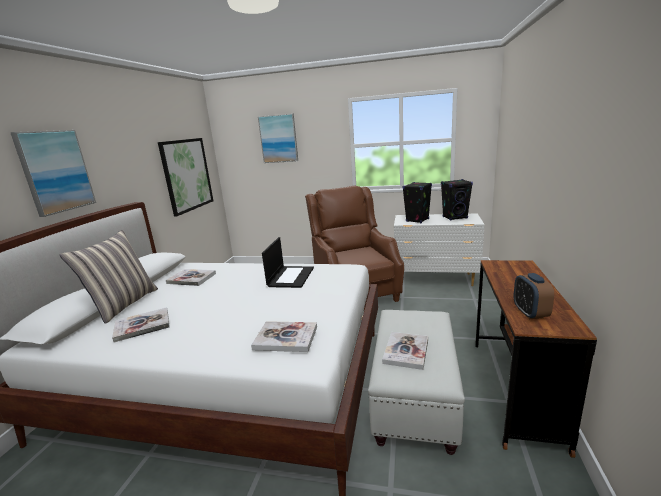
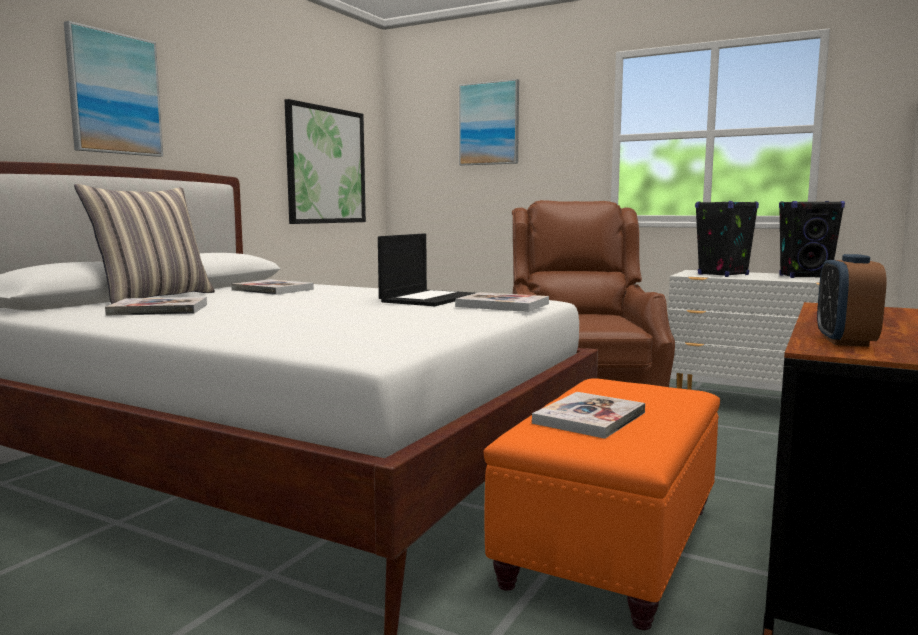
camera: 15 degrees right, 10 degrees down
book [251,321,317,352] -> book moved to [455,292,549,312]
white ottoman [368,310,465,455] -> orange ottoman [483,378,720,630]

